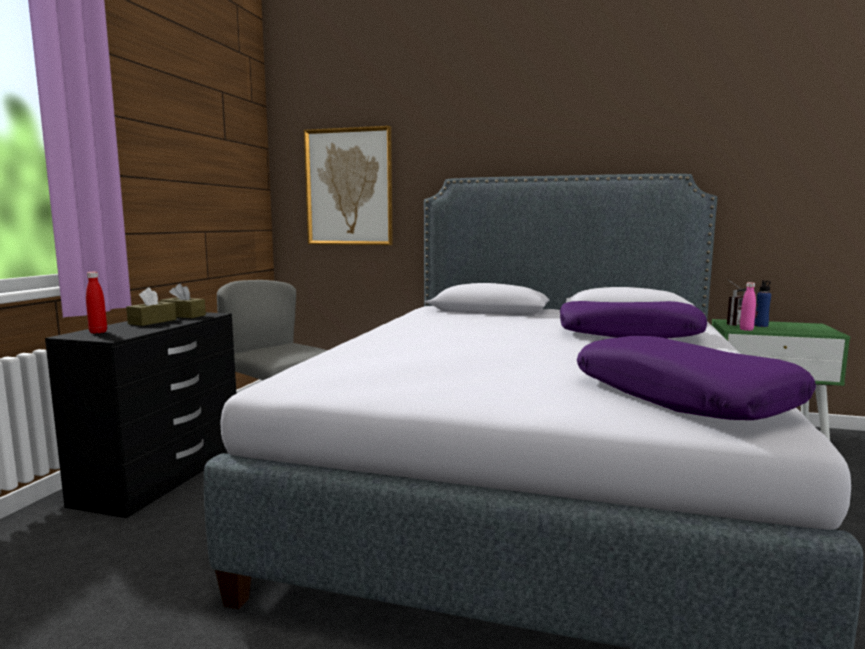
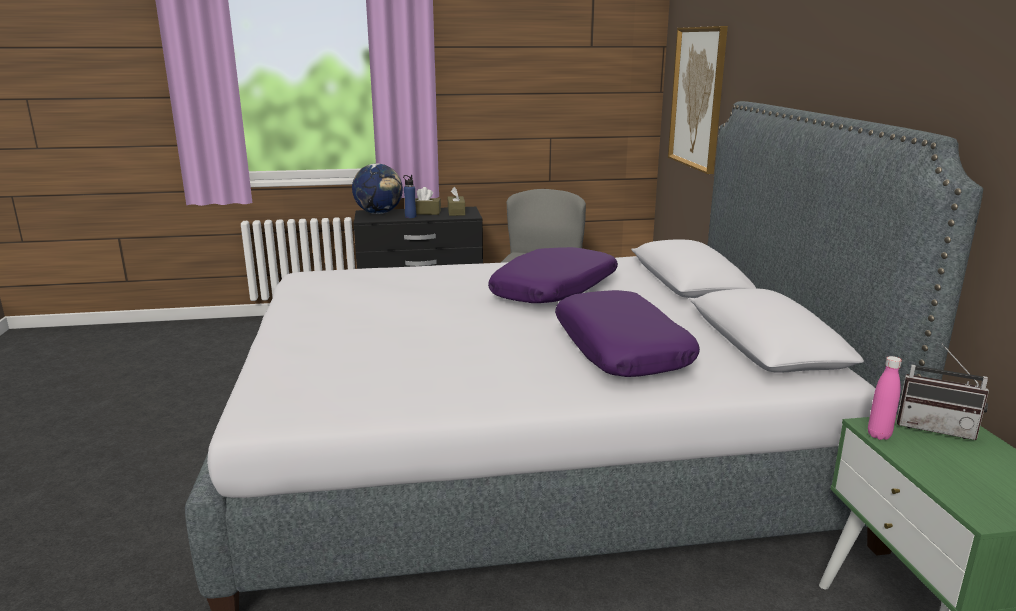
camera: 65 degrees right, 10 degrees up
red bottle [86,272,107,334] -> globe [352,163,403,214]
purple pillow [577,336,816,420] -> purple pillow moved to [488,247,618,303]
blue bottle [754,280,771,327] -> blue bottle moved to [403,175,416,218]

